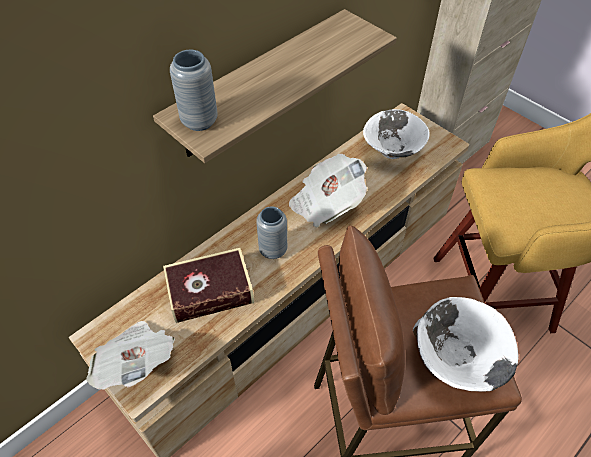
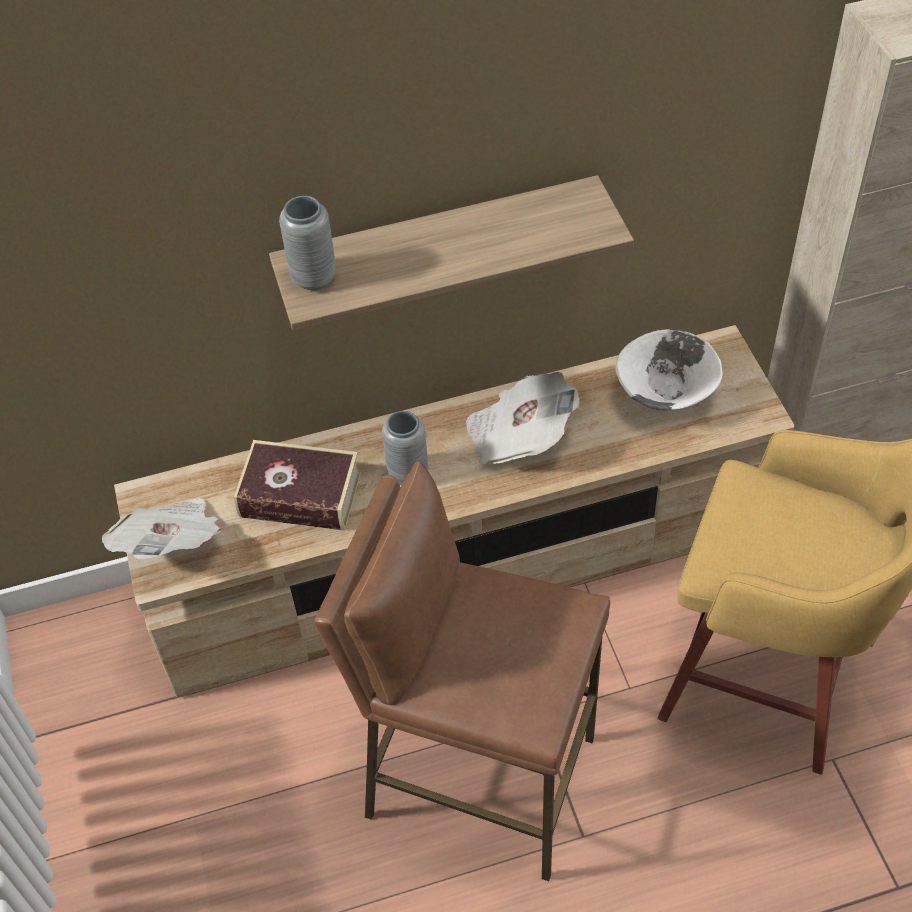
camera: 30 degrees right, 0 degrees up
white bowl [413,297,518,392] -> none

